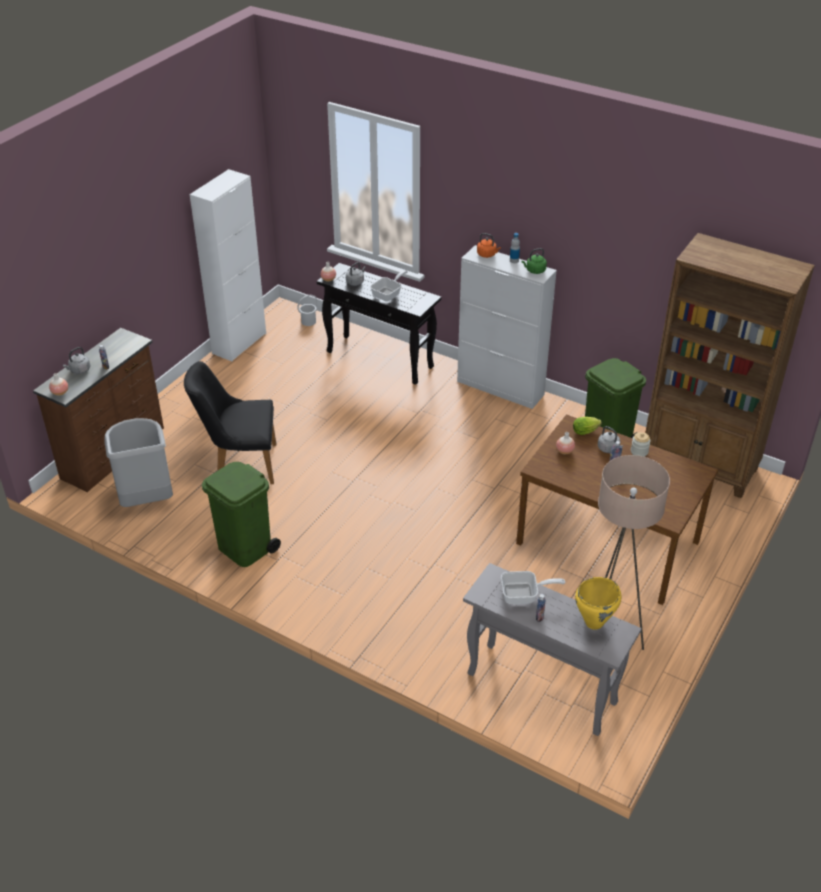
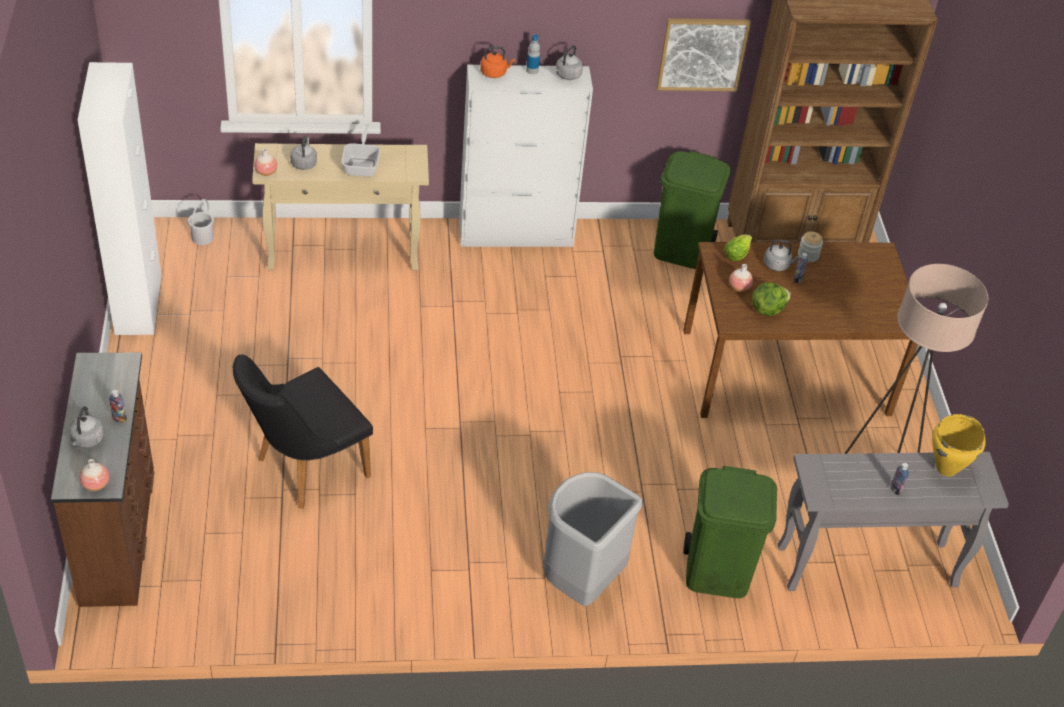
camera: 40 degrees left, 5 degrees up
grey trash can [104,418,173,507] -> grey trash can moved to [543,472,643,606]
green trash can [202,462,281,567] -> green trash can moved to [683,466,777,598]
black console table [317,263,441,385] -> beige console table [252,143,429,271]
frying pan [501,571,565,604] -> none
green kettle [522,248,547,274] -> grey kettle [556,45,583,80]
none -> picture [657,18,751,91]
none -> lettuce [752,282,791,316]

